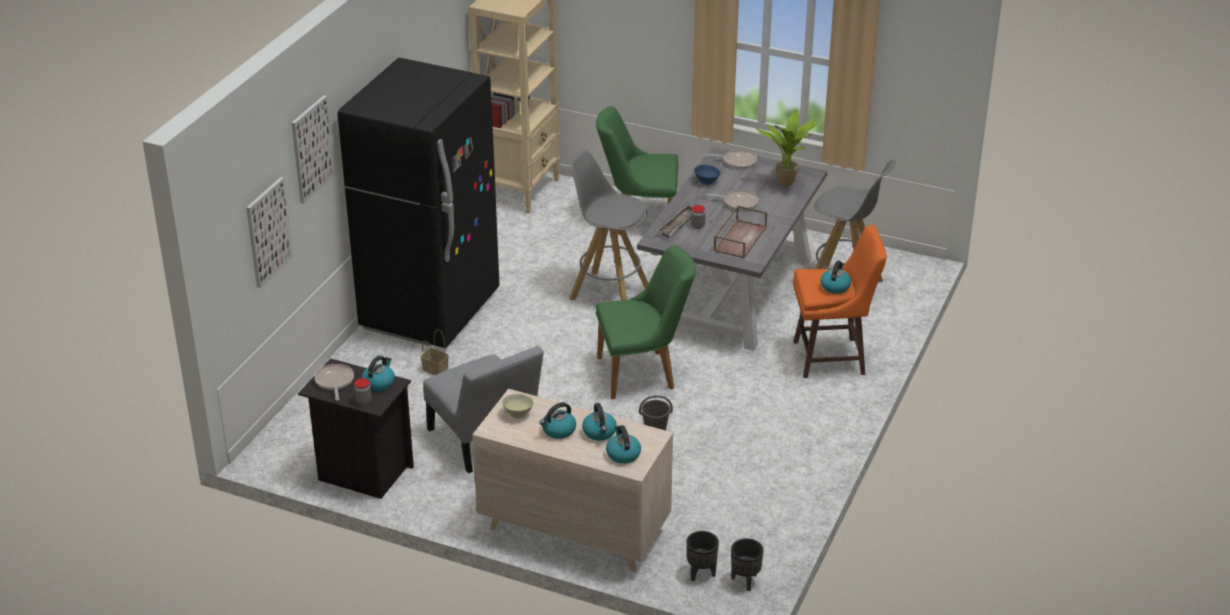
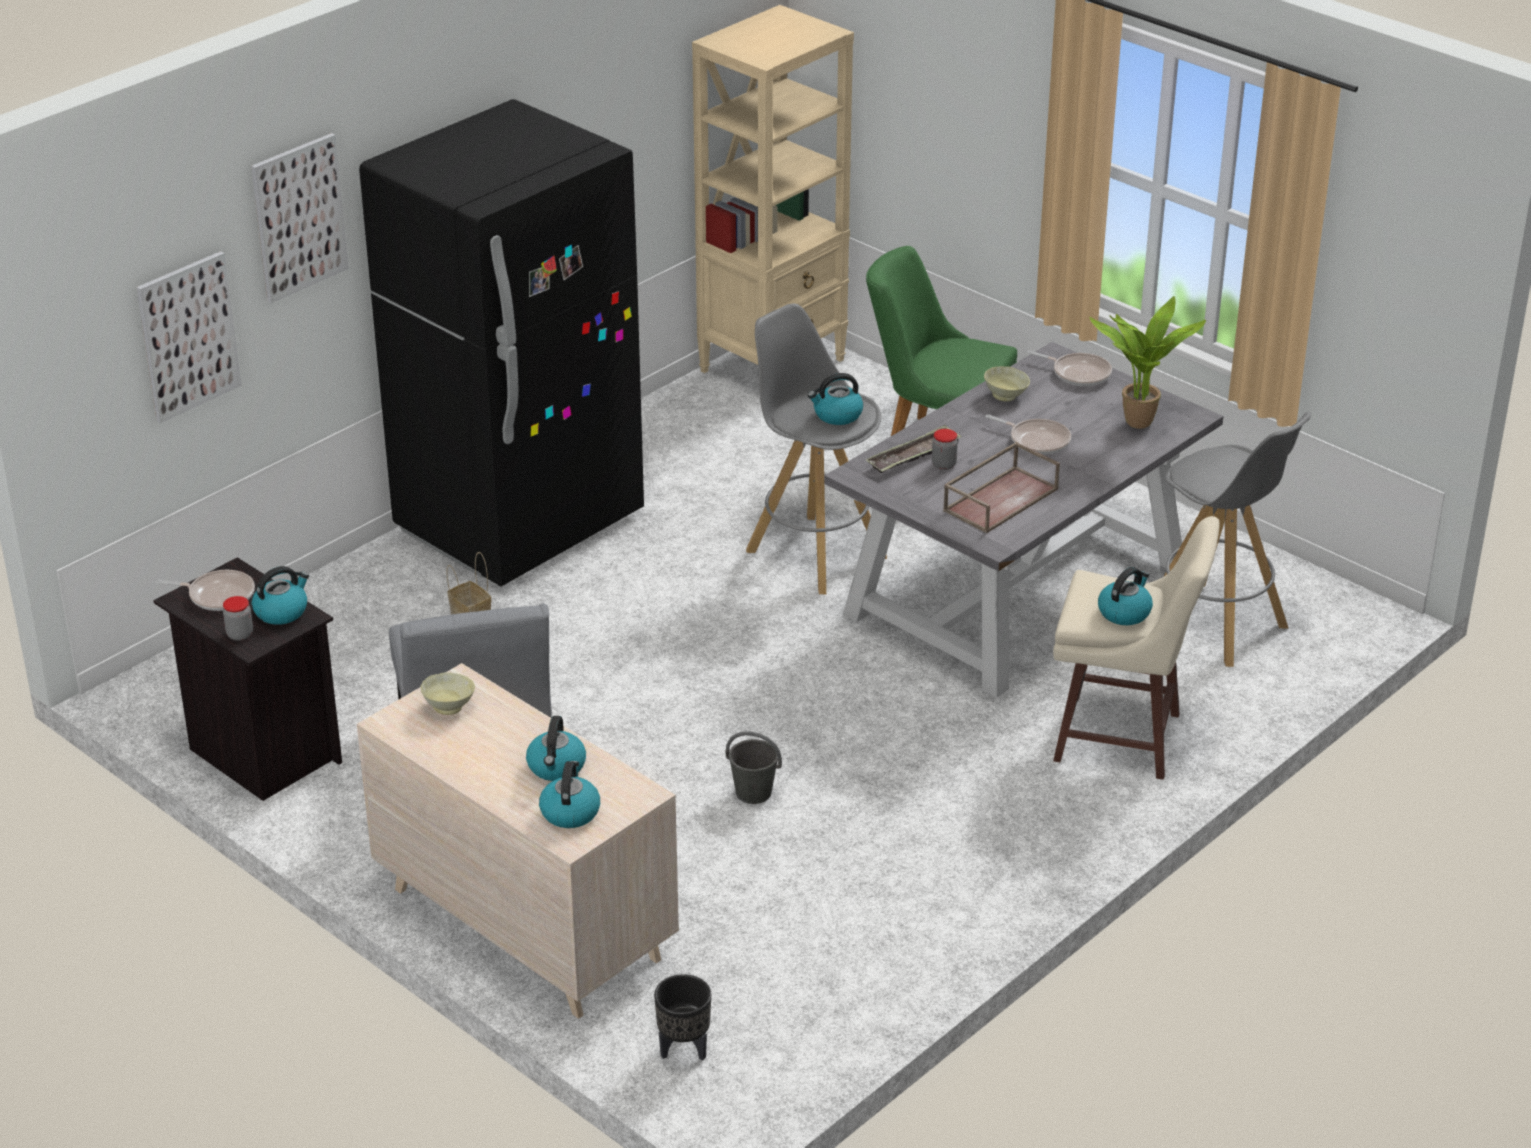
camera: 20 degrees right, 0 degrees up
frying pan [314,364,354,400] -> frying pan turned 90 degrees clockwise [155,570,255,611]
kettle [539,402,576,439] -> kettle moved to [808,373,863,425]
green chair [596,245,696,399] -> none
blue bowl [694,165,721,185] -> beige bowl [984,366,1030,401]
black planter [731,538,764,591] -> none
orange stool [793,225,887,378] -> beige stool [1053,516,1219,780]

